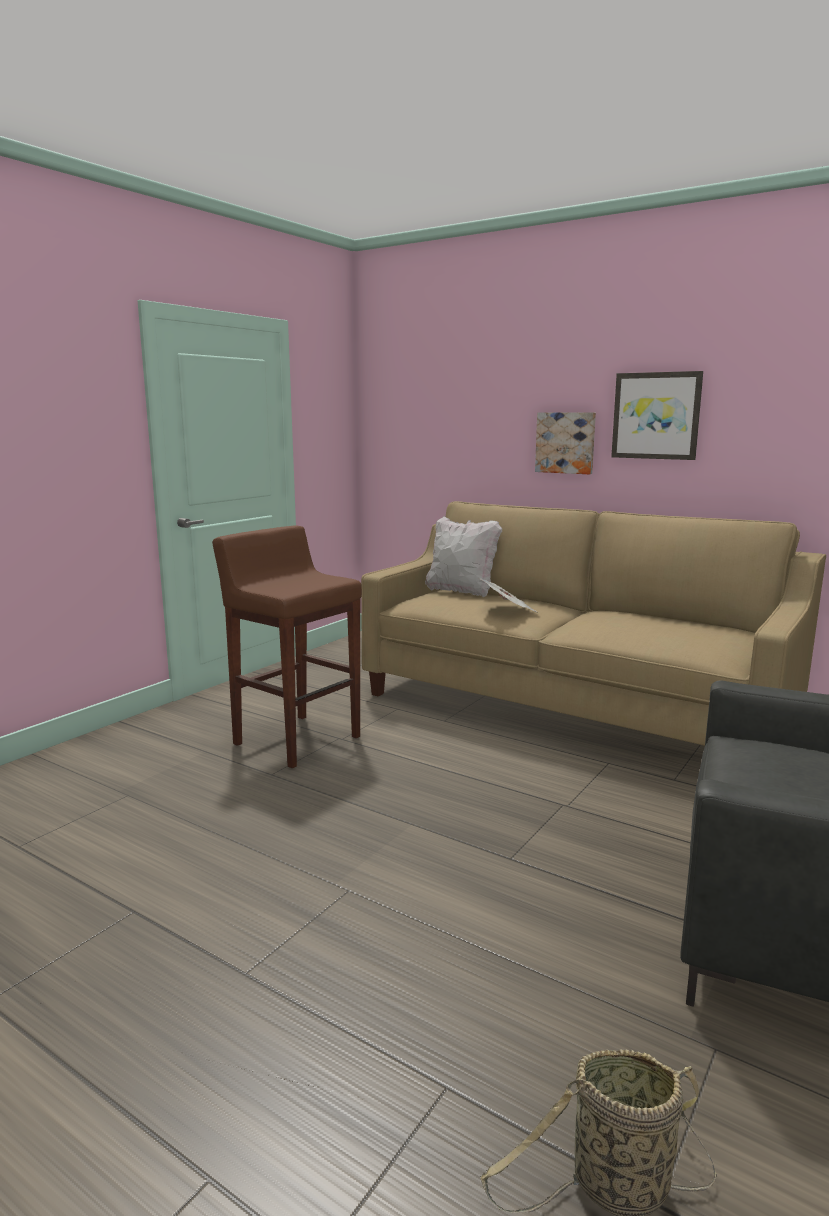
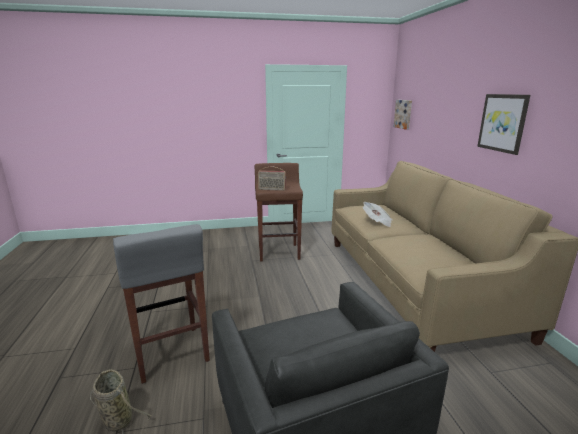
camera: 45 degrees right, 5 degrees up
white pillow [425,516,502,597] -> none
picture [535,412,596,474] -> picture moved to [393,100,412,130]
none -> grey stool [113,224,210,384]
none -> radio [258,167,286,191]

